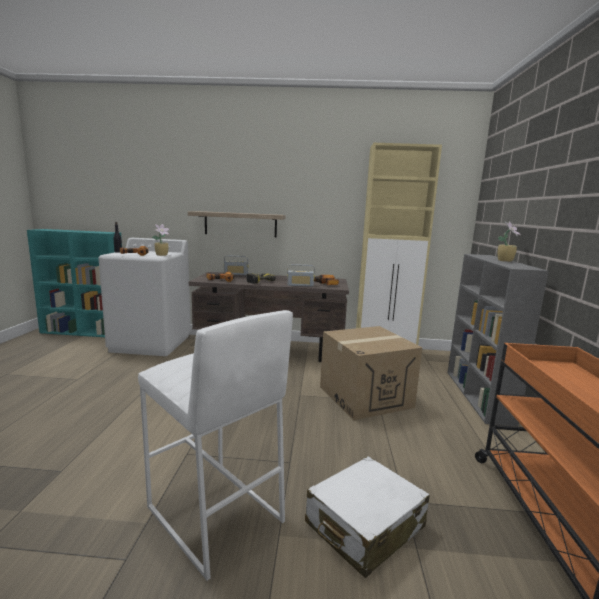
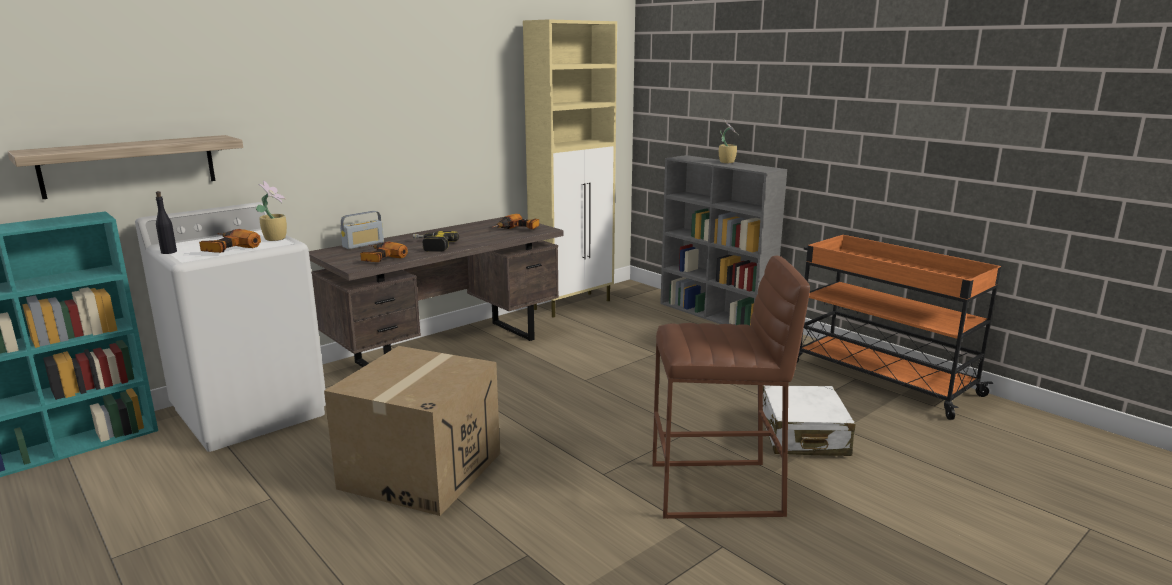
camera: 45 degrees left, 5 degrees up
white stool [138,310,293,581] -> brown stool [652,256,810,519]
shelf [188,211,285,237] -> shelf moved to [7,135,243,199]
radio [287,264,315,287] -> none
cardboard box [320,326,422,420] -> cardboard box moved to [324,346,500,516]

